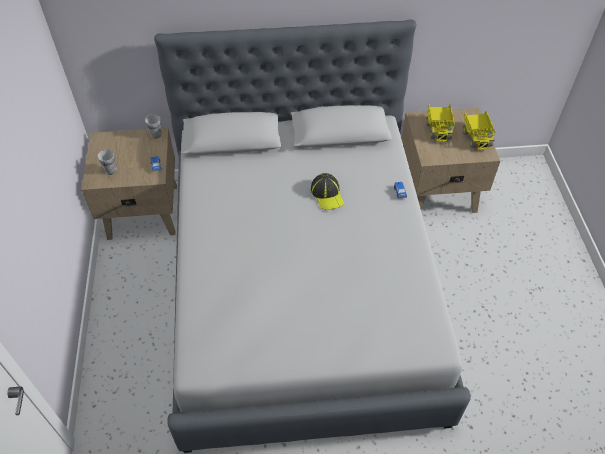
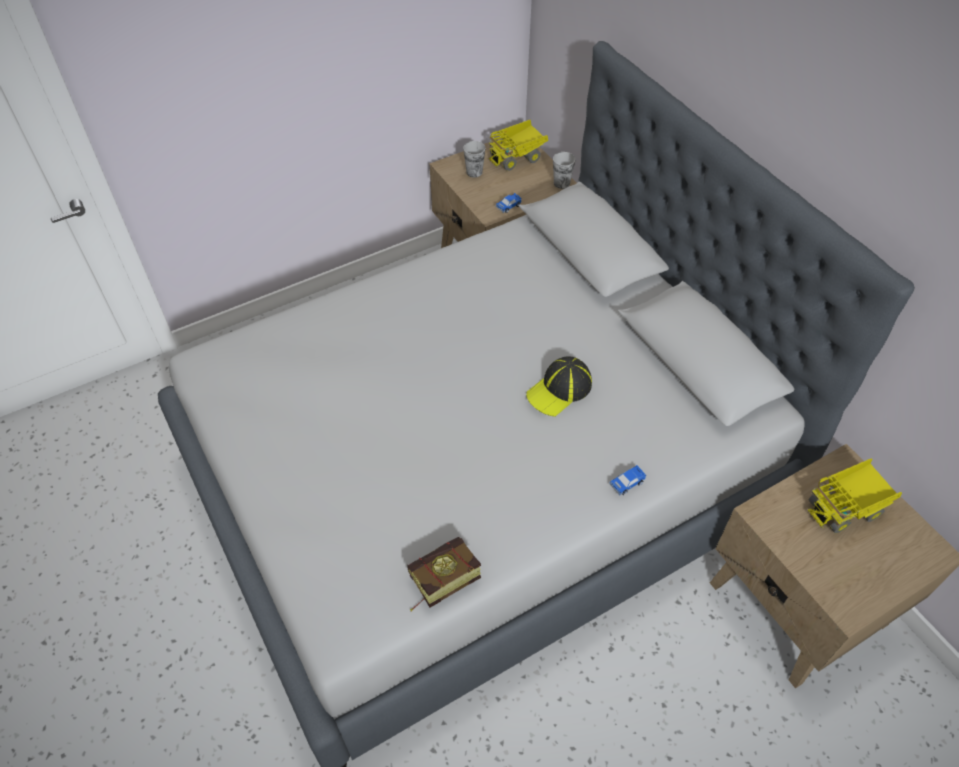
camera: 65 degrees right, 0 degrees up
toy truck [463,111,496,150] -> toy truck moved to [488,120,548,171]
none -> book [407,537,481,611]

